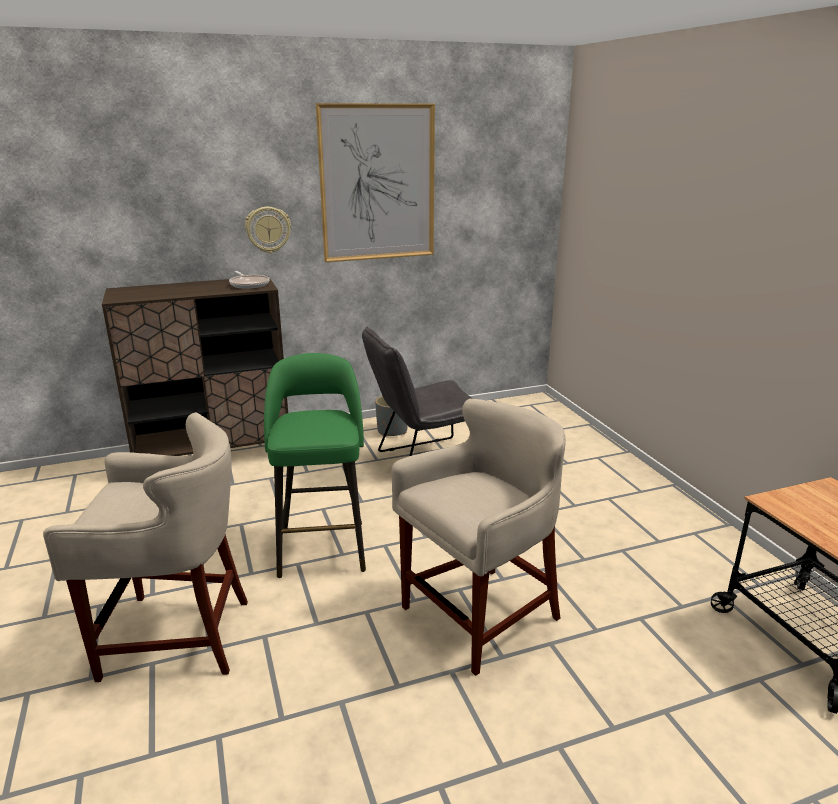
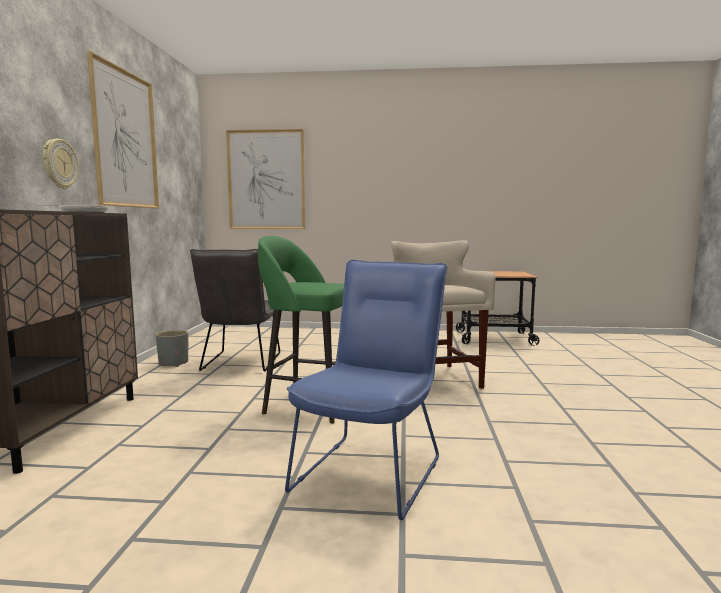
camera: 65 degrees left, 15 degrees down
beige stool [43,412,248,682] -> blue chair [285,260,447,520]
none -> picture [226,129,305,229]

